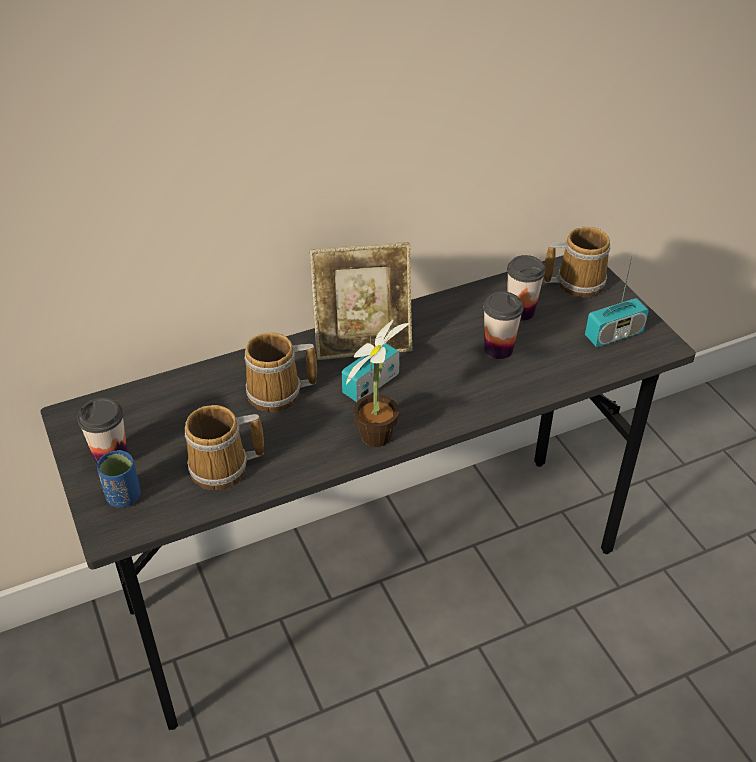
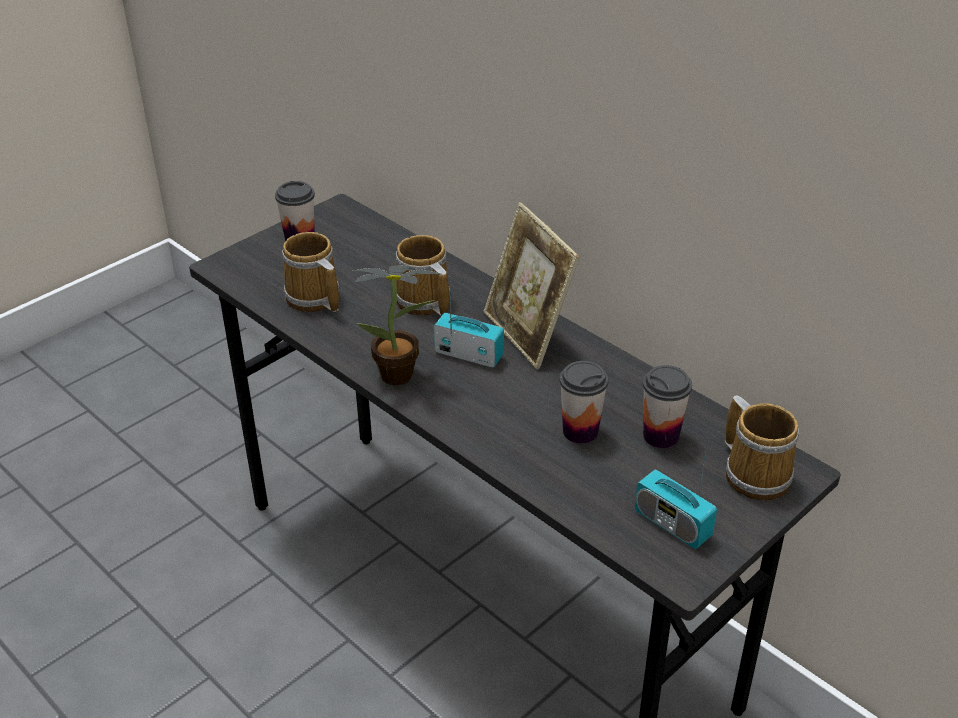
camera: 70 degrees right, 5 degrees down
blue cup [97,450,140,508] -> none

